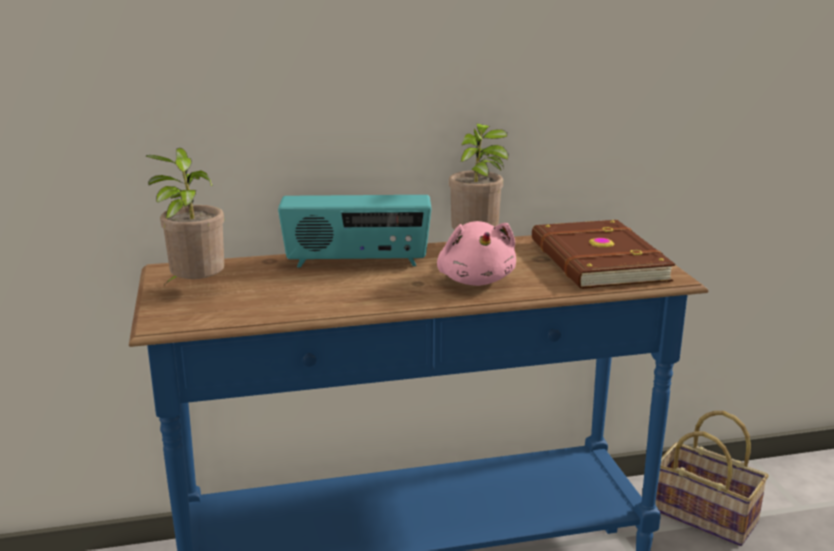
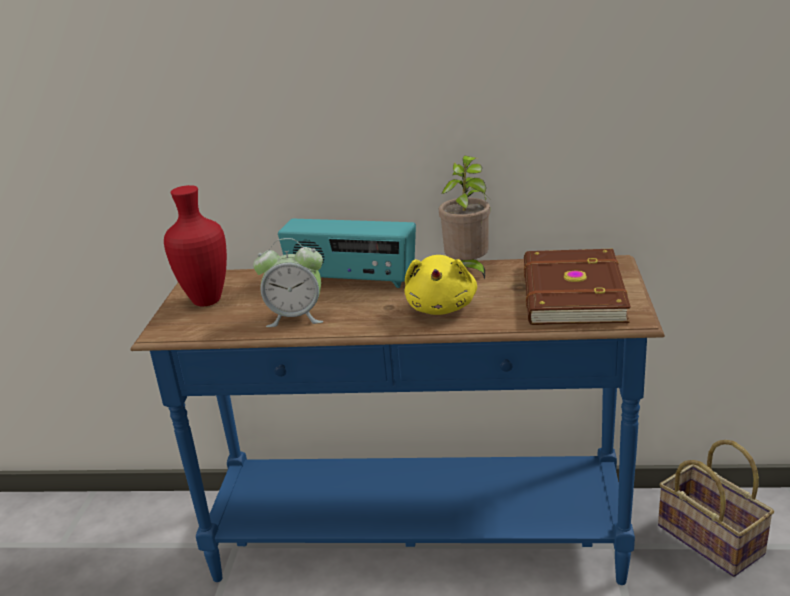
camera: 20 degrees right, 5 degrees up
potted plant [146,148,224,287] -> red vase [164,185,227,306]
pink plush toy [437,221,516,286] -> yellow plush toy [404,255,477,315]
none -> alarm clock [253,238,324,327]

